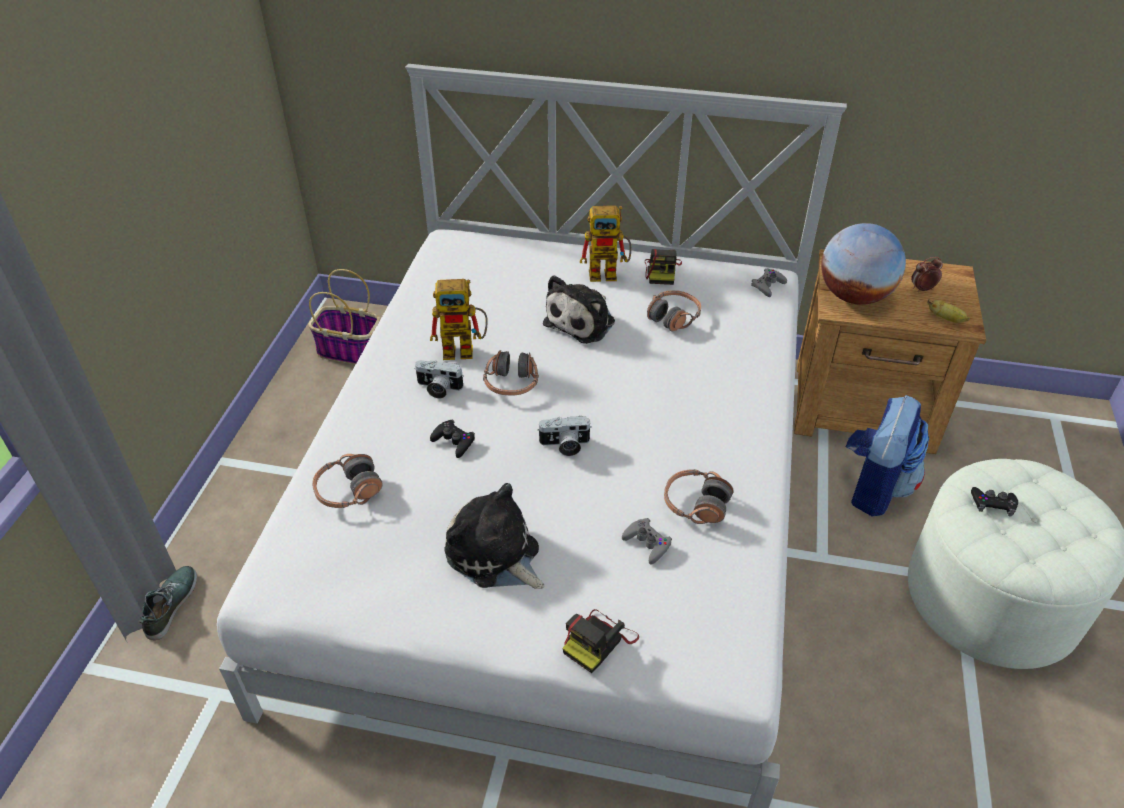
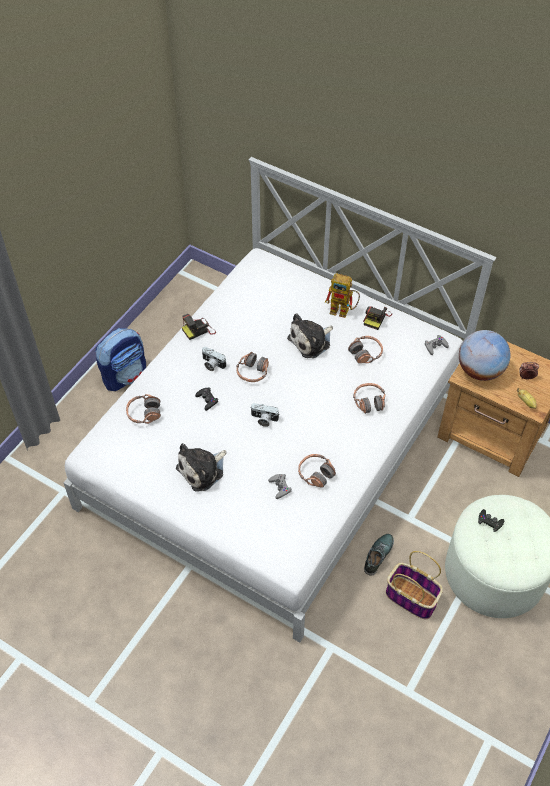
camera: 20 degrees right, 10 degrees up
shoe [139,566,197,640] -> shoe moved to [364,534,394,576]
basket [308,269,380,365] -> basket moved to [386,551,443,619]
toy robot [430,279,488,360] -> none
plush toy [444,483,545,589] -> plush toy turned 105 degrees counterclockwise [176,443,226,492]
camera [563,609,639,673] -> camera moved to [182,314,216,340]
backpack [846,395,929,516] -> backpack moved to [96,328,146,391]
none -> headphones [353,383,386,414]

